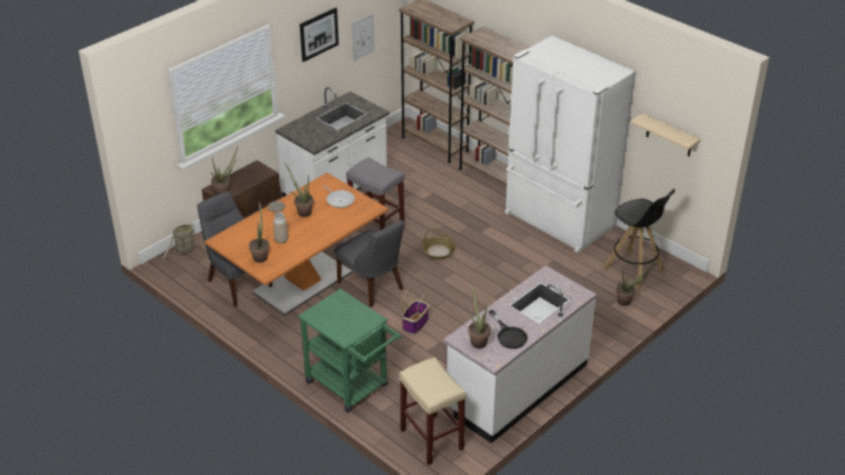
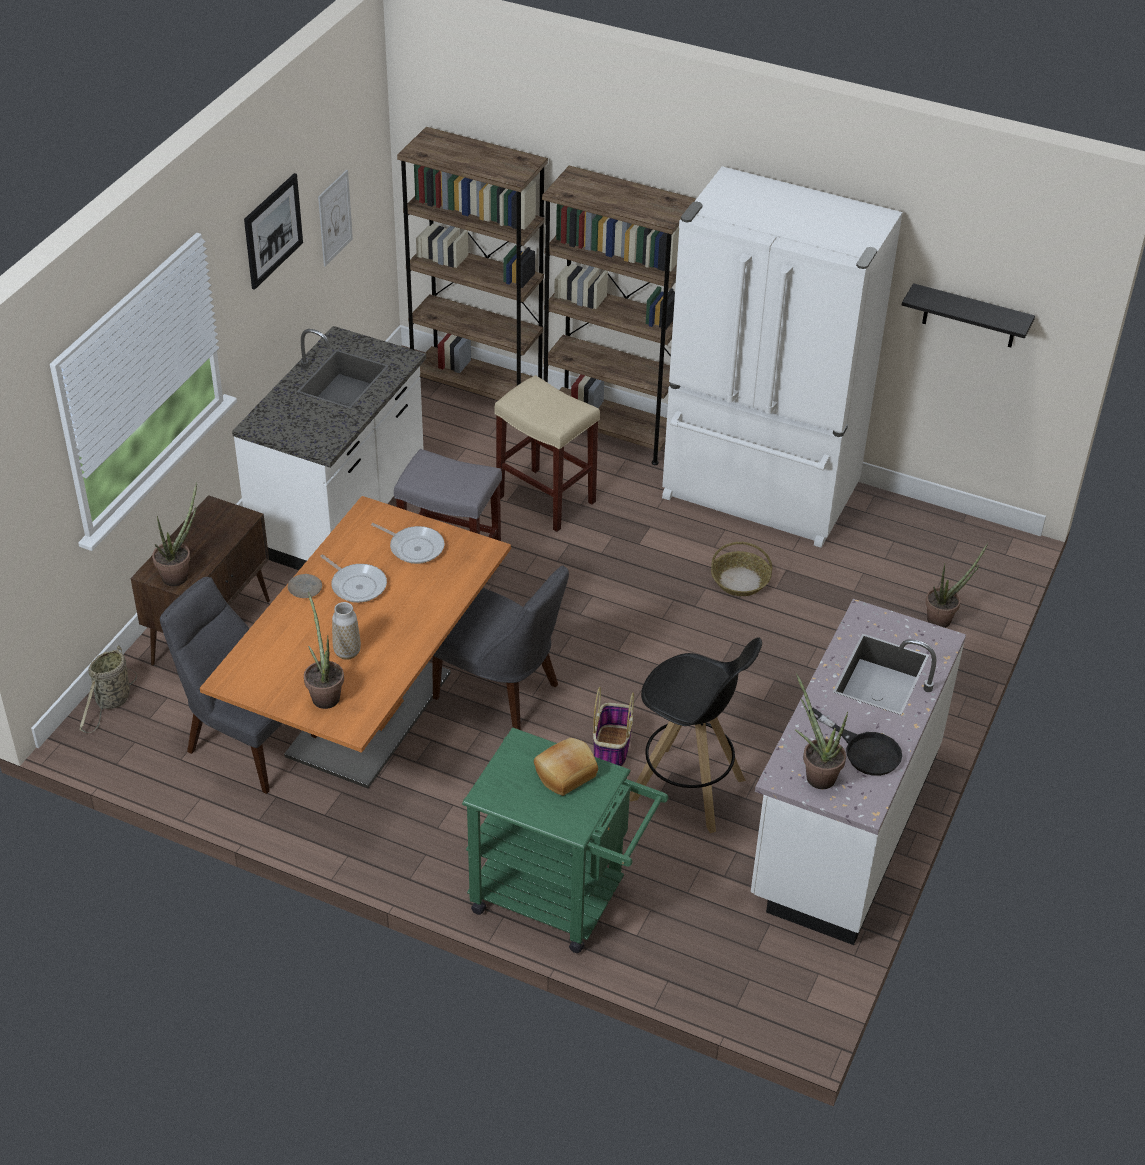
camera: 20 degrees left, 5 degrees up
potted plant [285,164,314,217] -> frying pan [320,554,387,603]
beige stool [399,357,466,465] -> beige stool moved to [494,375,600,532]
basket [422,229,455,260] -> basket moved to [711,542,772,596]
black stool [603,189,675,290] -> black stool moved to [629,637,762,833]
beige shelf [630,113,701,156] -> black shelf [902,283,1035,347]
none -> bread [534,738,598,796]

